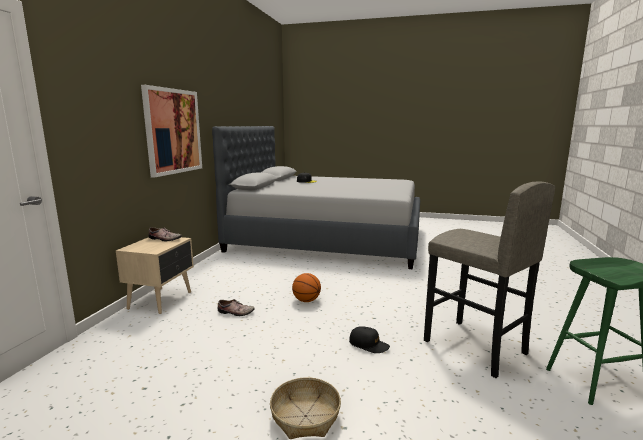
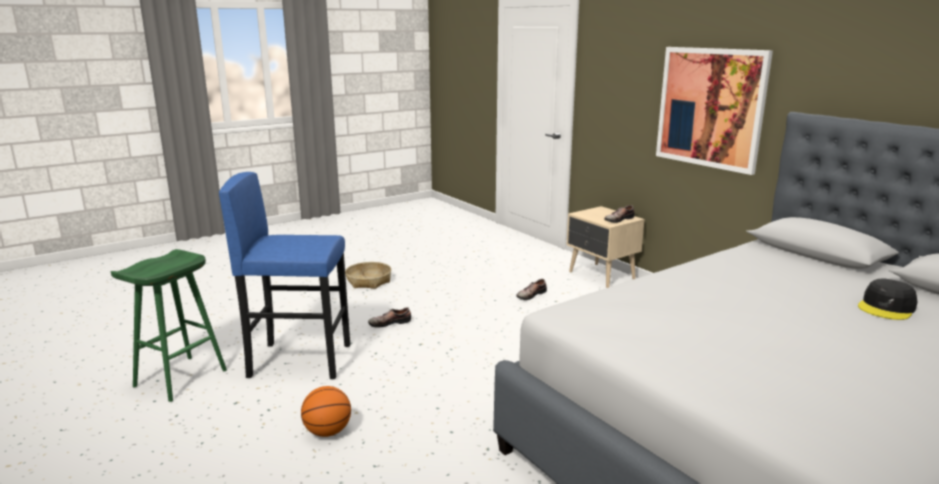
camera: 130 degrees right, 5 degrees up
basketball [292,273,321,302] -> basketball moved to [301,386,351,437]
black cap [349,326,390,353] -> shoe [368,307,411,327]
grey stool [424,181,555,378] -> blue stool [219,172,350,379]

